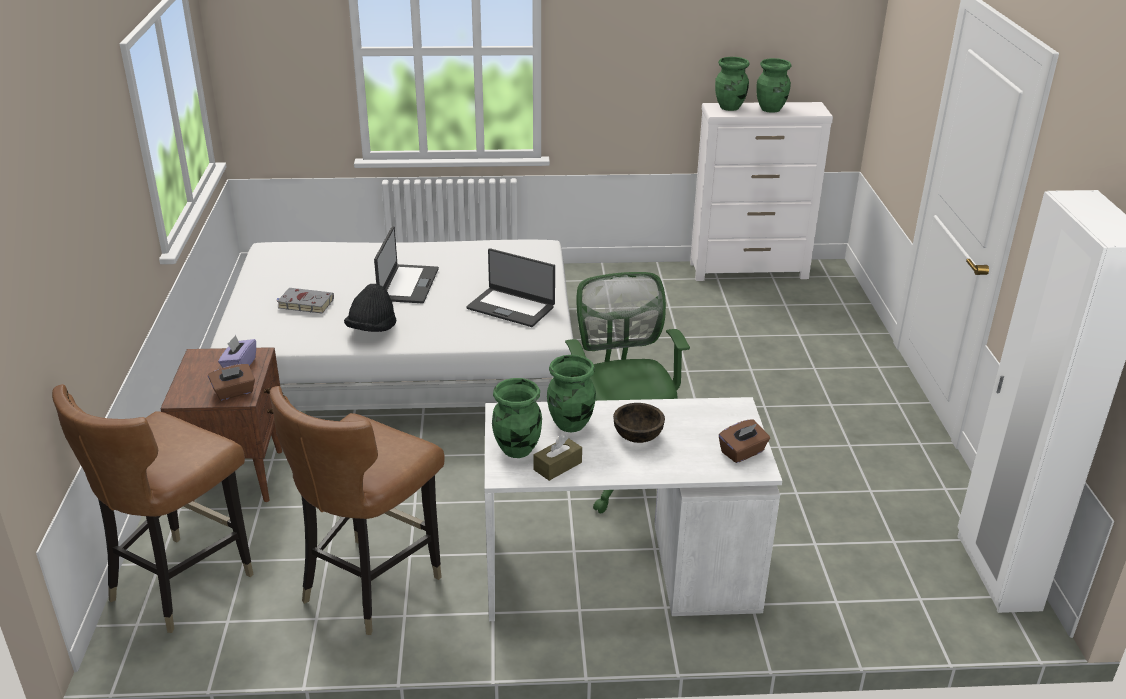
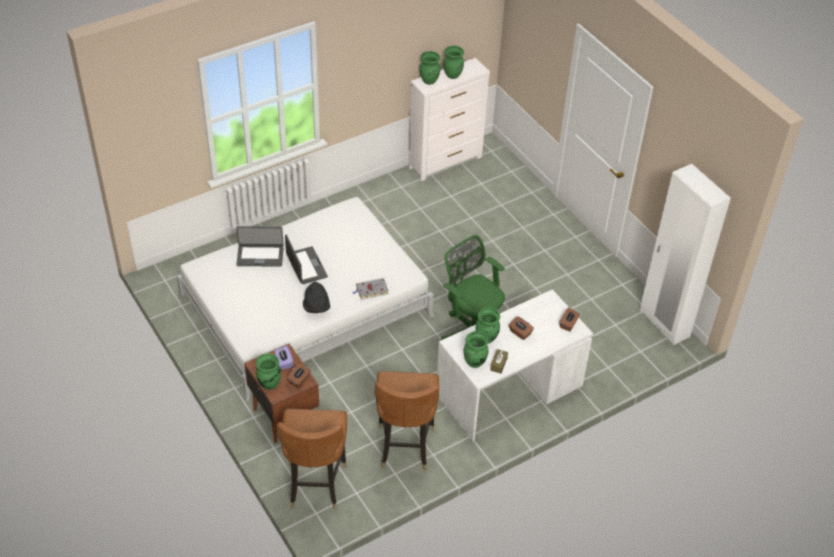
camera: 30 degrees left, 15 degrees up
grey book [277,288,334,314] -> grey book moved to [352,278,389,299]
laptop [466,248,555,327] -> laptop moved to [236,226,284,267]
brown bowl [613,403,665,443] -> brown tissue box [509,316,534,340]
none -> green vase [256,353,281,390]

